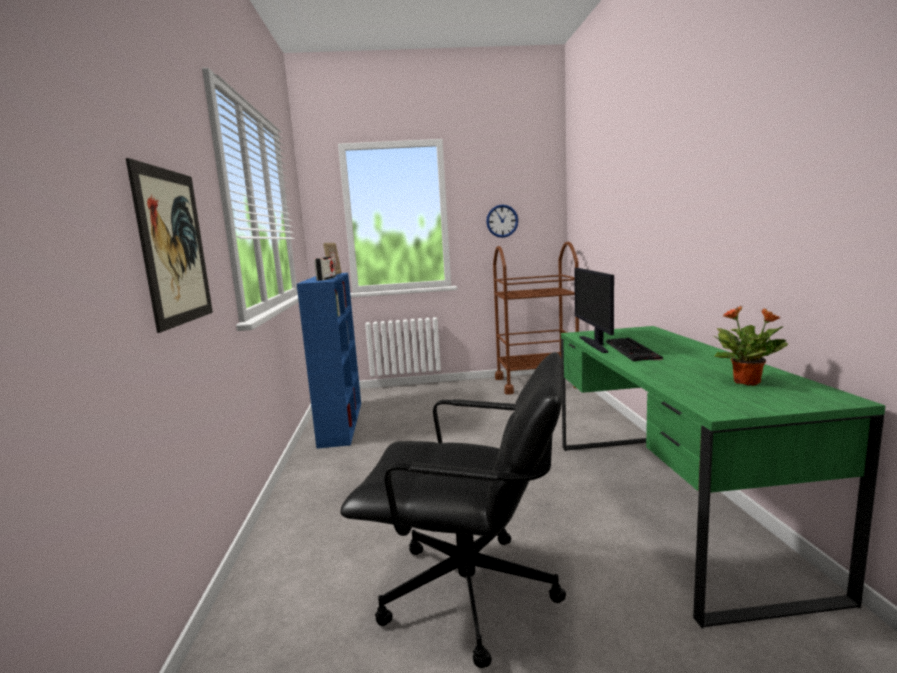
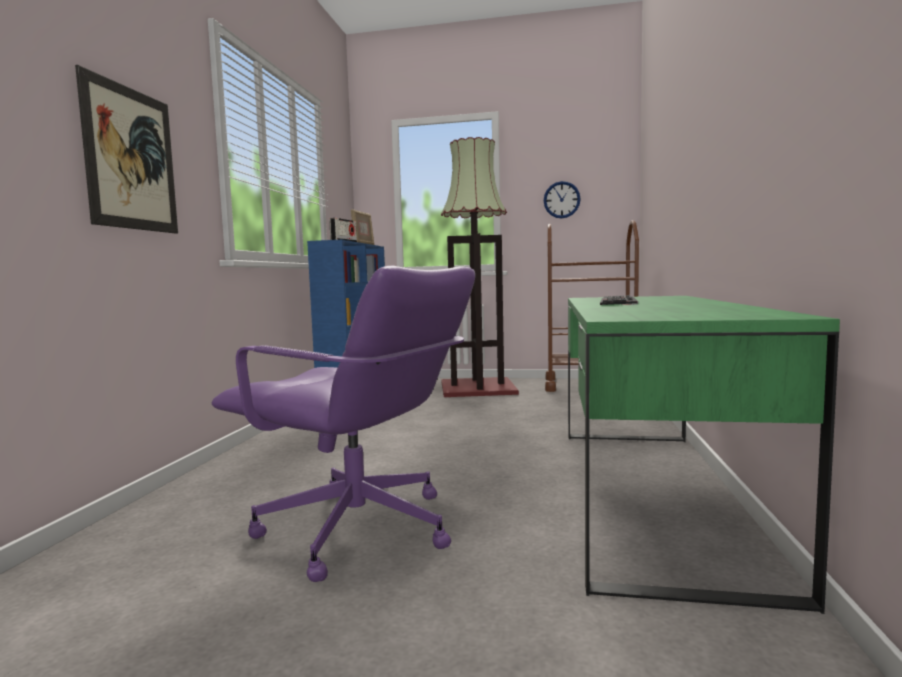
camera: 15 degrees right, 5 degrees down
black office chair [340,352,566,668] -> purple office chair [212,266,475,582]
monitor [574,268,614,353] -> none
potted plant [714,306,788,386] -> none
none -> floor lamp [441,137,519,397]

